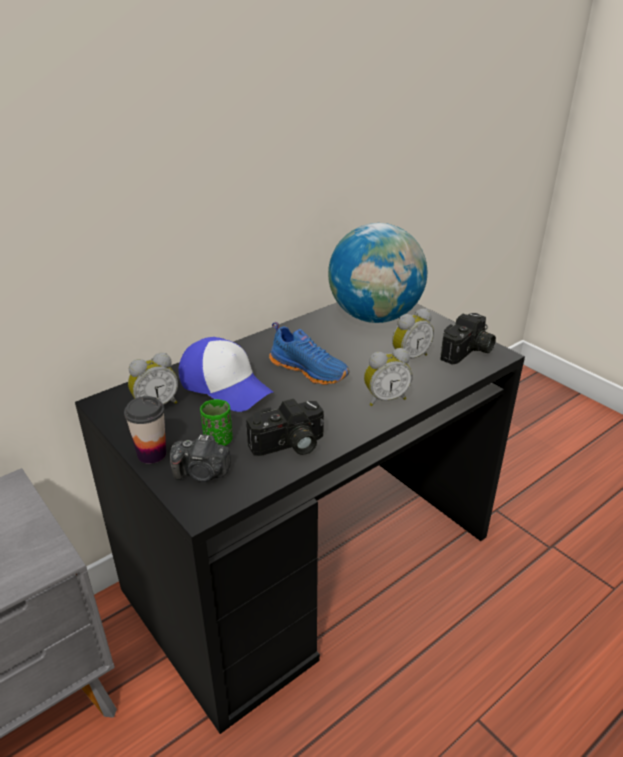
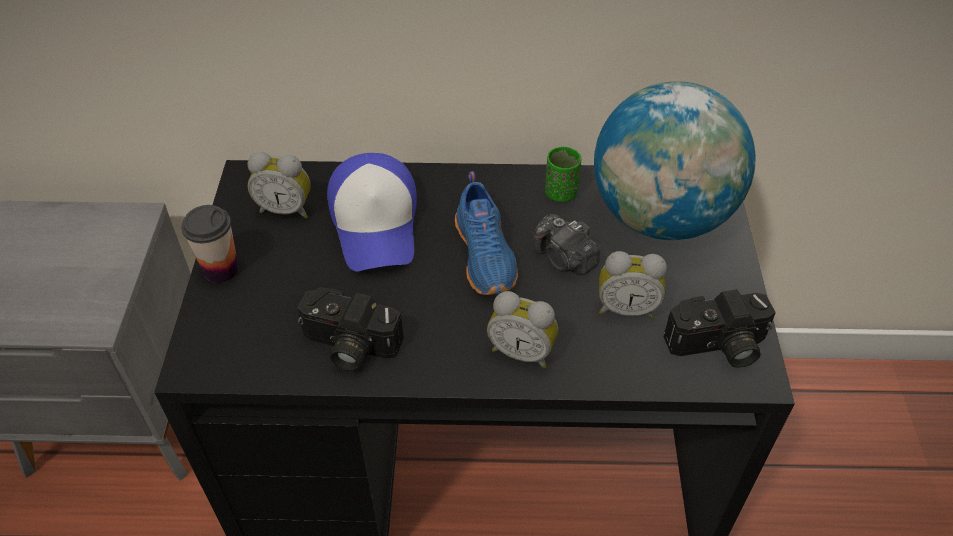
camera: 40 degrees right, 15 degrees up
camera [170,435,231,482] -> camera moved to [534,214,600,275]
green cup [200,399,233,446] -> green cup moved to [545,147,581,202]

